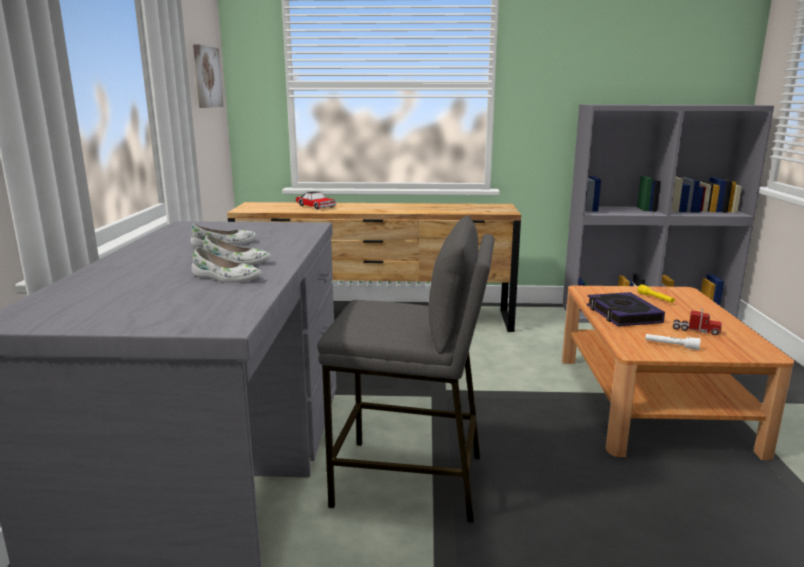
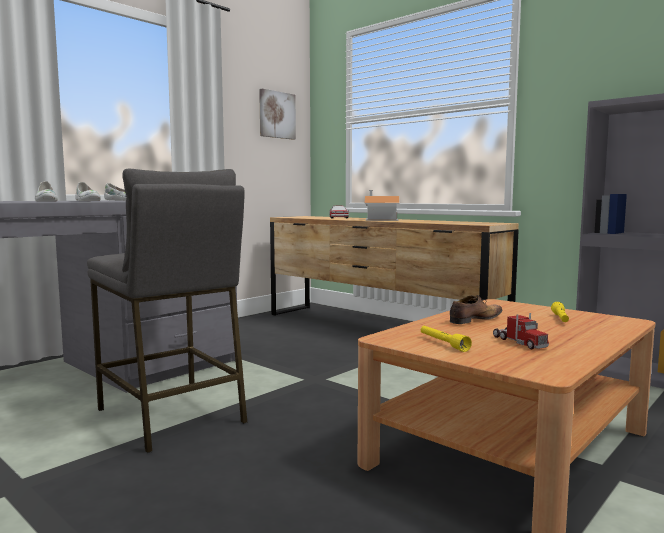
camera: 40 degrees right, 10 degrees down
book [587,292,665,326] -> shoe [450,295,502,324]
white flashlight [645,334,700,350] -> yellow flashlight [421,326,472,352]
none -> toy house [364,190,400,221]

